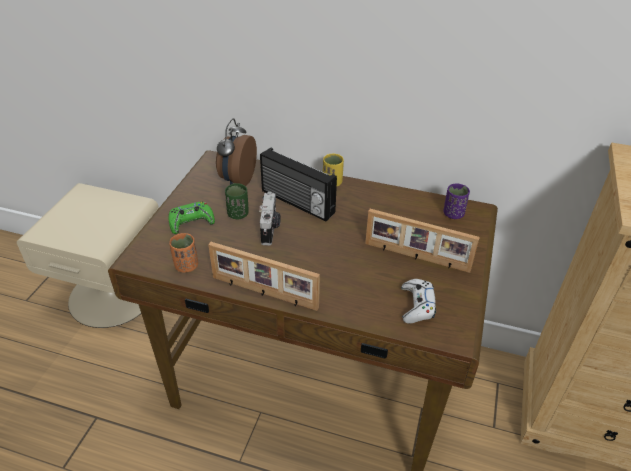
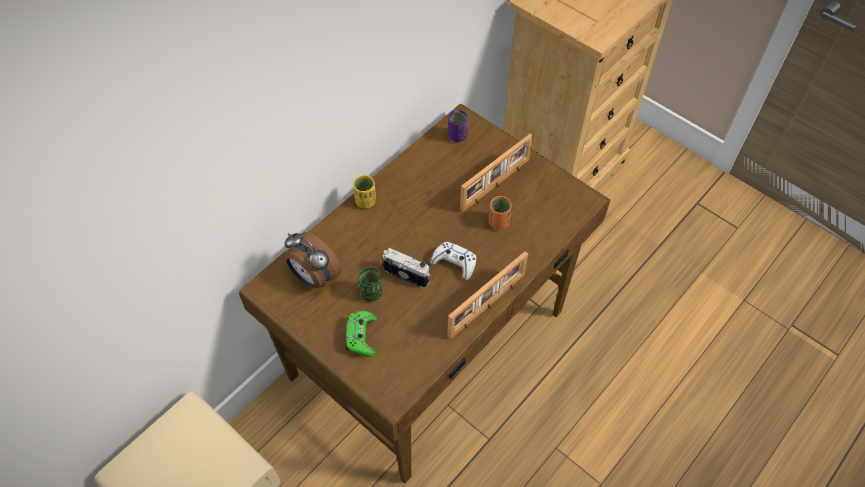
camera: 65 degrees left, 15 degrees up
orange cup [169,233,198,273] -> orange cup moved to [489,196,512,229]
radio [260,147,337,221] -> none
white game controller [401,279,436,324] -> white game controller moved to [431,241,476,280]

